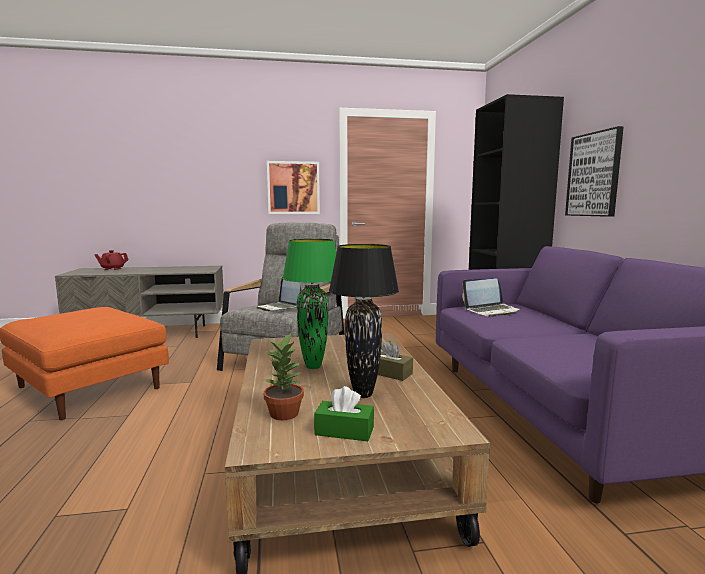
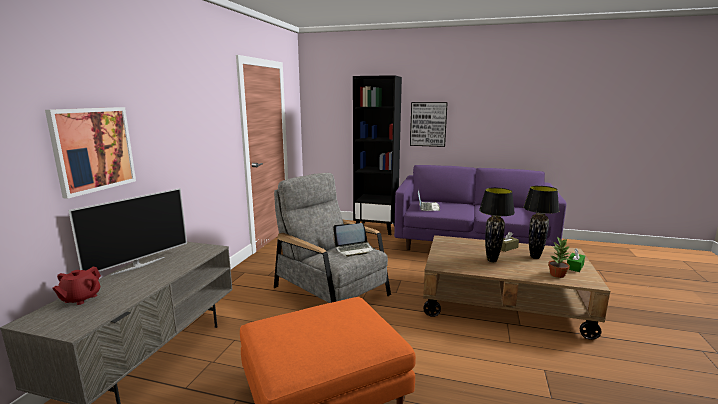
camera: 65 degrees left, 5 degrees up
picture [267,161,320,214] -> picture moved to [45,107,136,199]
green table lamp [282,239,336,369] -> black table lamp [479,188,515,262]
none -> television [68,188,187,275]

